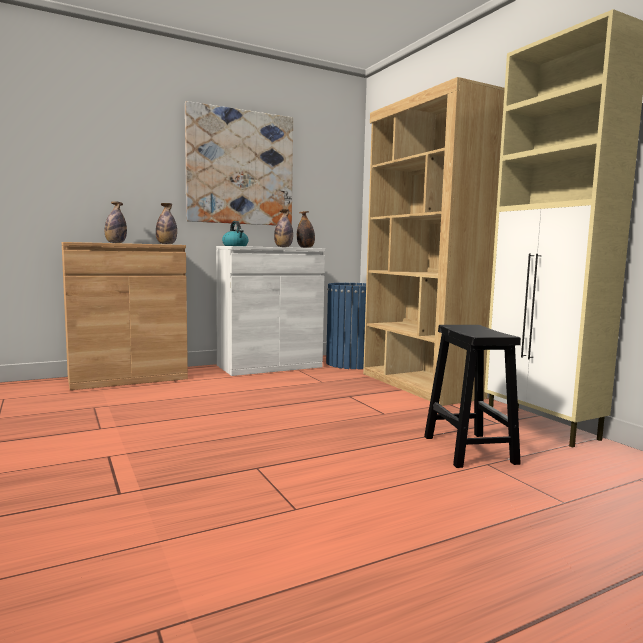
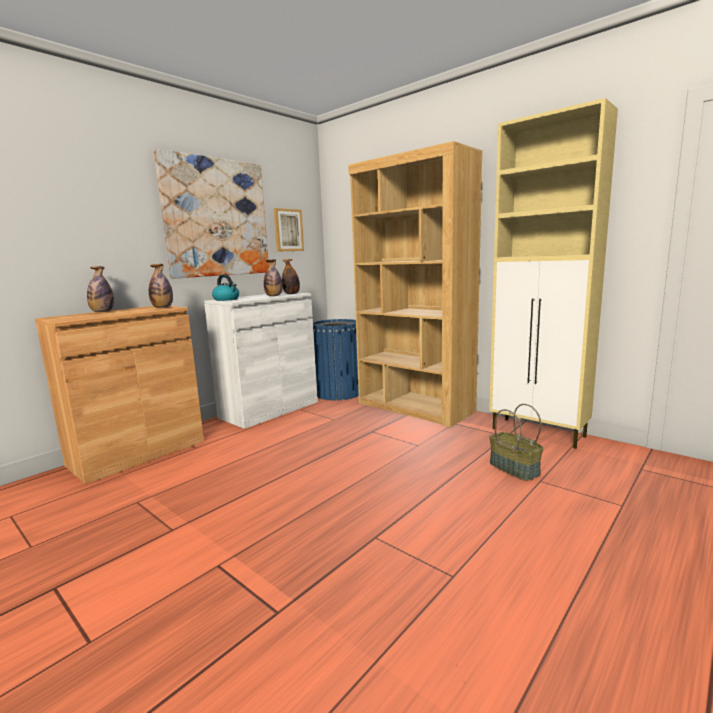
camera: 20 degrees left, 5 degrees up
black stool [424,325,521,468] -> basket [490,404,543,481]
none -> picture [274,208,304,252]

